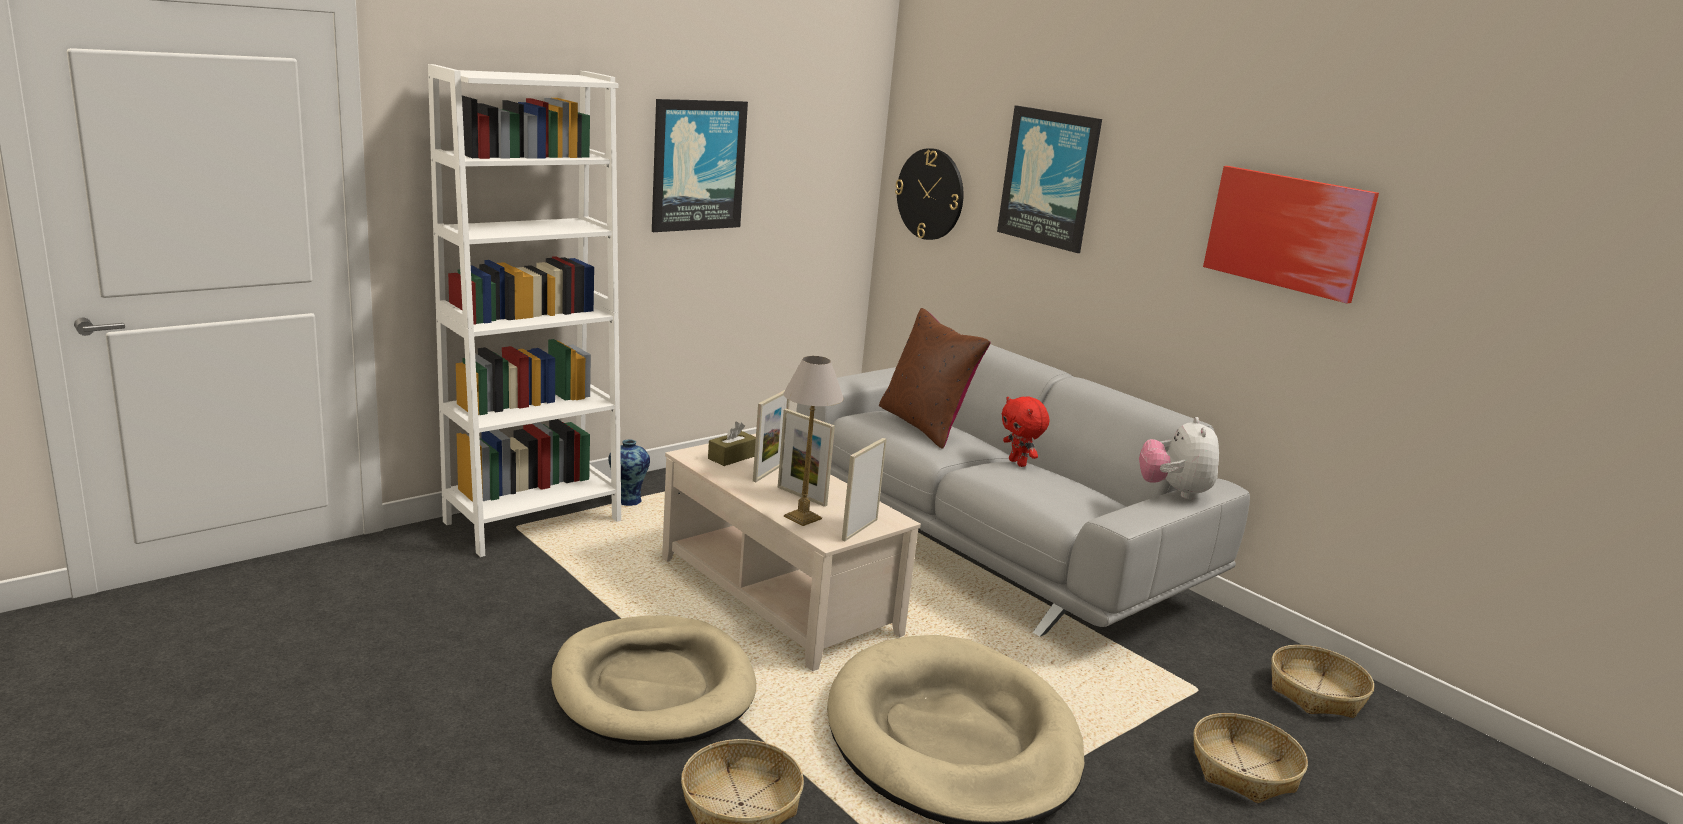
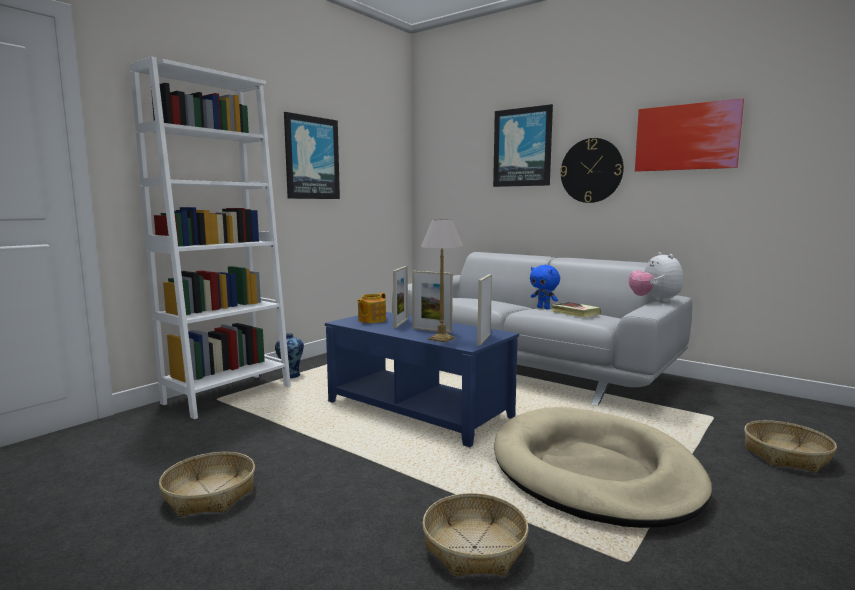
camera: 10 degrees left, 10 degrees down
beige dog bed [551,616,756,745] -> none
beige coffee table [662,434,921,671] -> blue coffee table [325,312,519,447]
brown tissue box [708,422,756,466] -> teapot [357,293,386,323]
brown pillow [879,308,991,449] -> none
wall clock [895,148,964,240] -> wall clock moved to [560,138,624,203]
red plush toy [1001,396,1049,467] -> blue plush toy [530,265,560,309]
basket [1271,645,1374,718] -> basket moved to [159,452,255,517]
none -> book [551,302,601,318]

